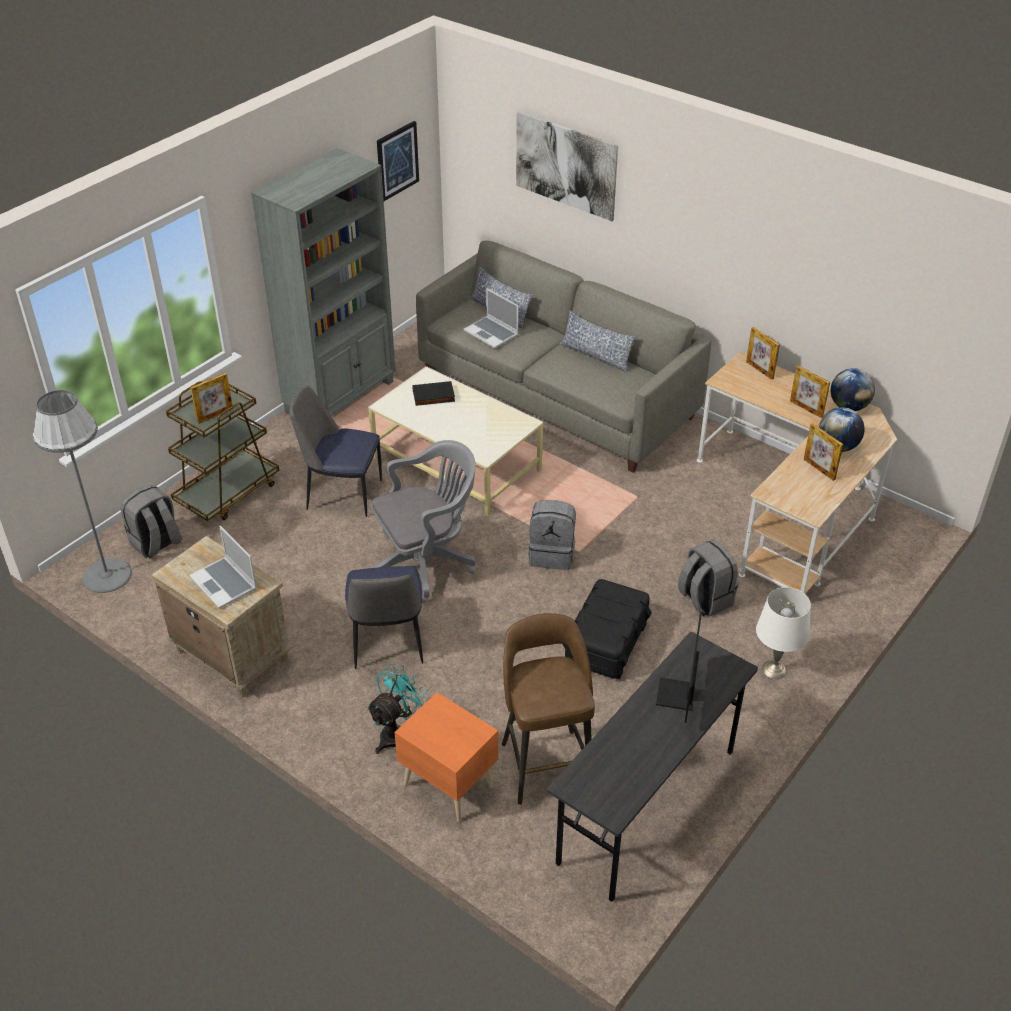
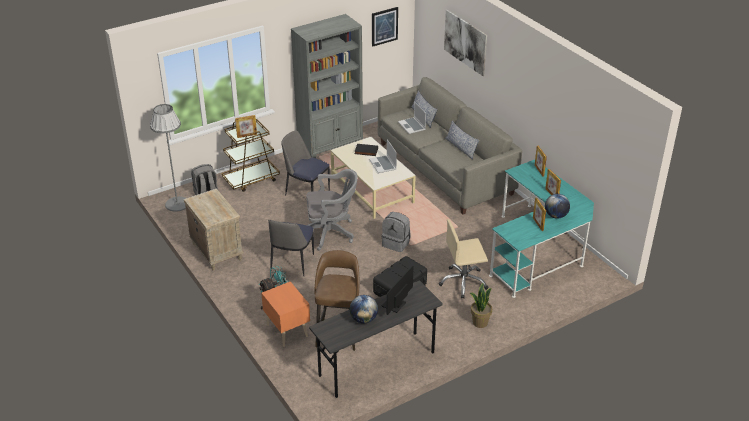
camera: 20 degrees right, 5 degrees down
laptop [189,526,257,609] -> laptop moved to [369,139,397,173]
grey backpack [678,539,738,617] -> beige office chair [439,219,488,299]
beige desk [697,351,897,594] -> turquoise desk [489,160,594,298]
white table lamp [756,587,811,679] -> potted plant [470,283,492,328]
globe [831,368,875,411] -> globe moved to [350,295,378,324]

